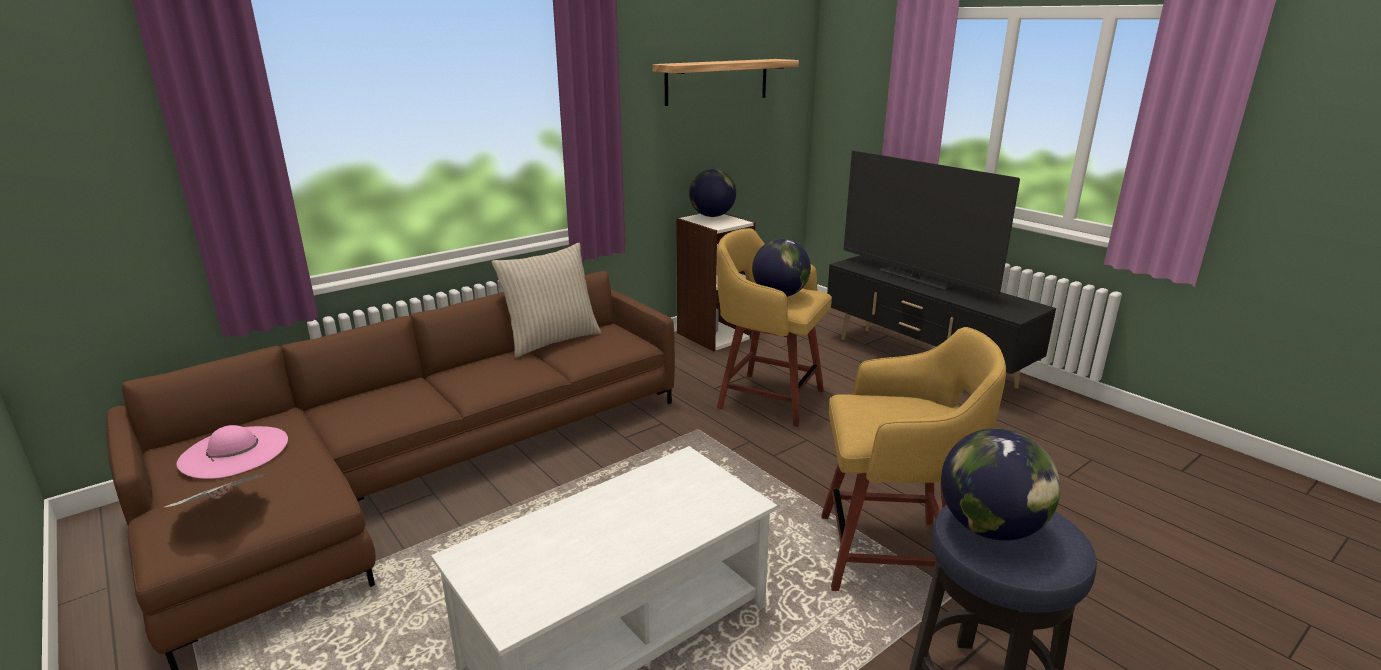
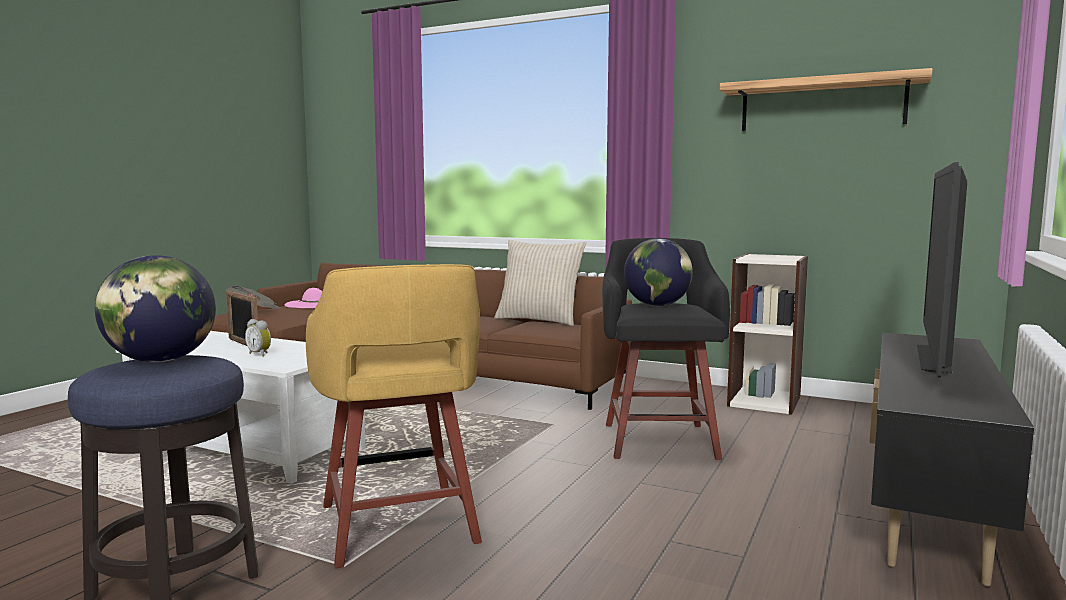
camera: 65 degrees right, 15 degrees down
globe [689,169,736,217] -> none
yellow stool [717,228,832,427] -> black stool [602,238,730,460]
none -> picture frame [226,291,258,346]
none -> alarm clock [245,319,271,357]

